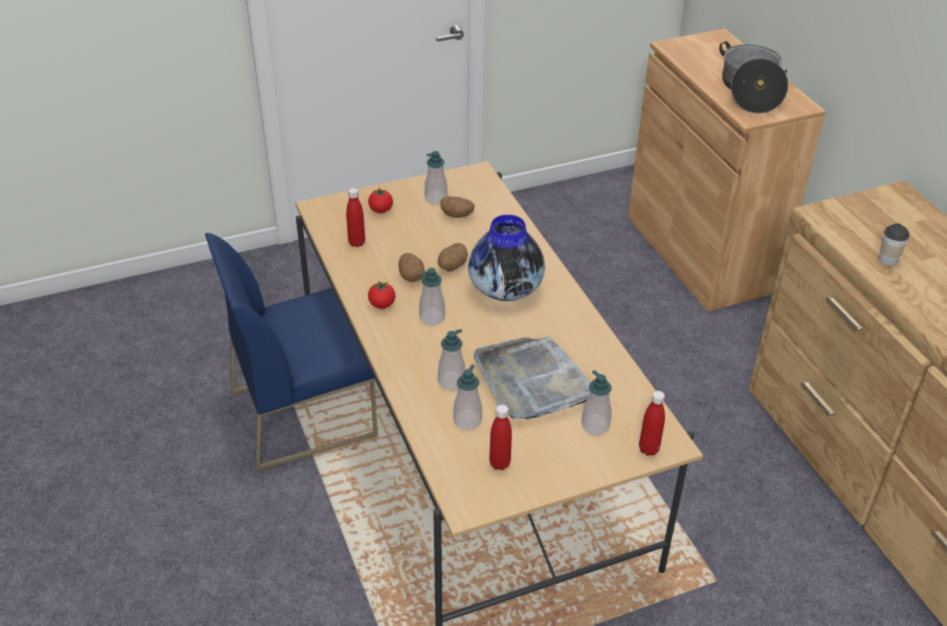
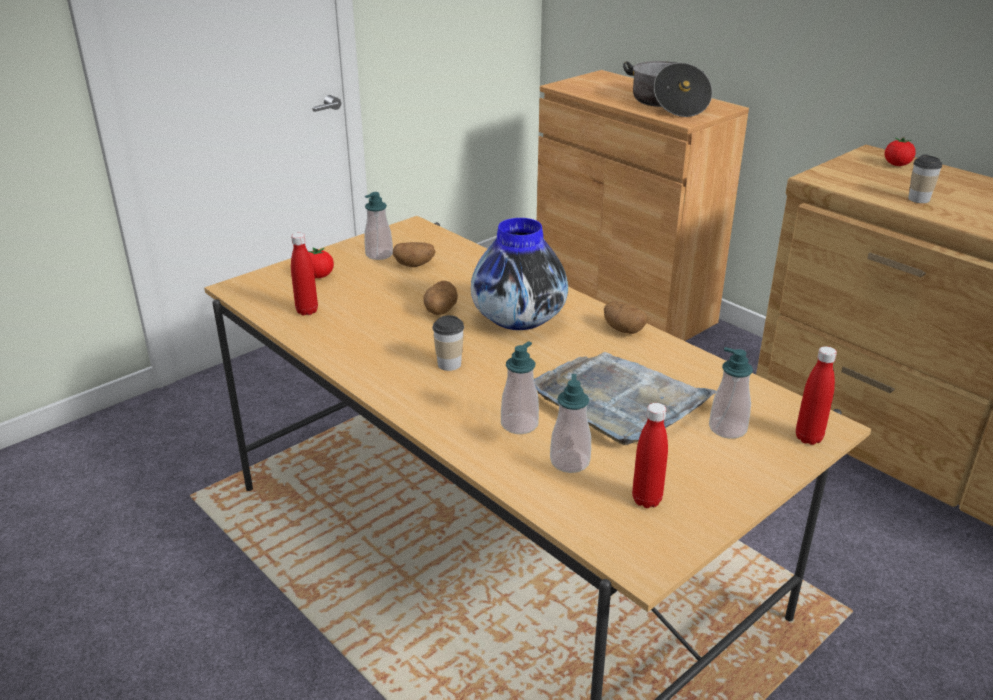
camera: 20 degrees left, 10 degrees down
blue chair [205,233,378,471] -> none
tomato [368,280,395,309] -> tomato moved to [884,137,916,166]
potato [399,253,425,282] -> potato moved to [604,301,647,334]
soap dispenser [419,268,445,325] -> cup [433,315,464,371]

